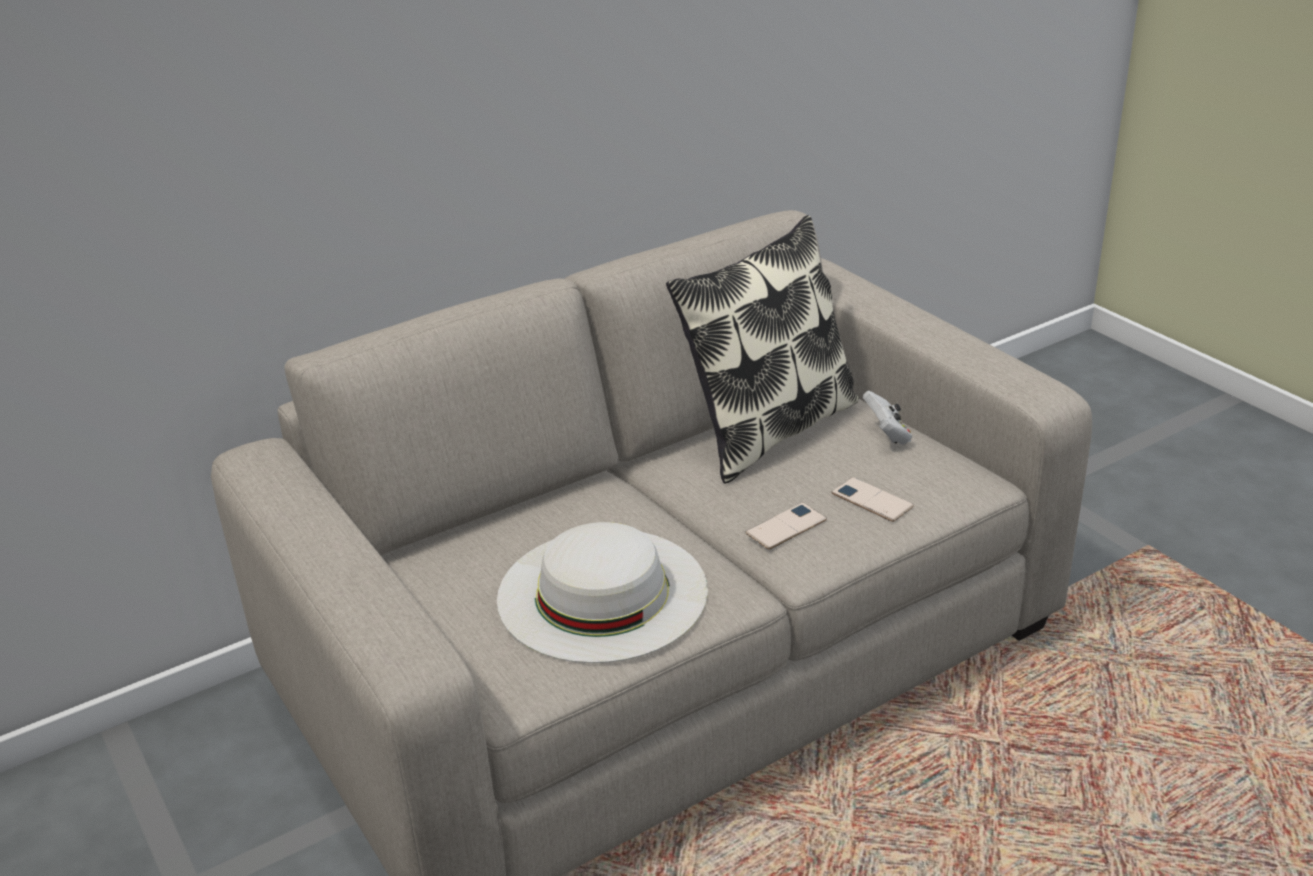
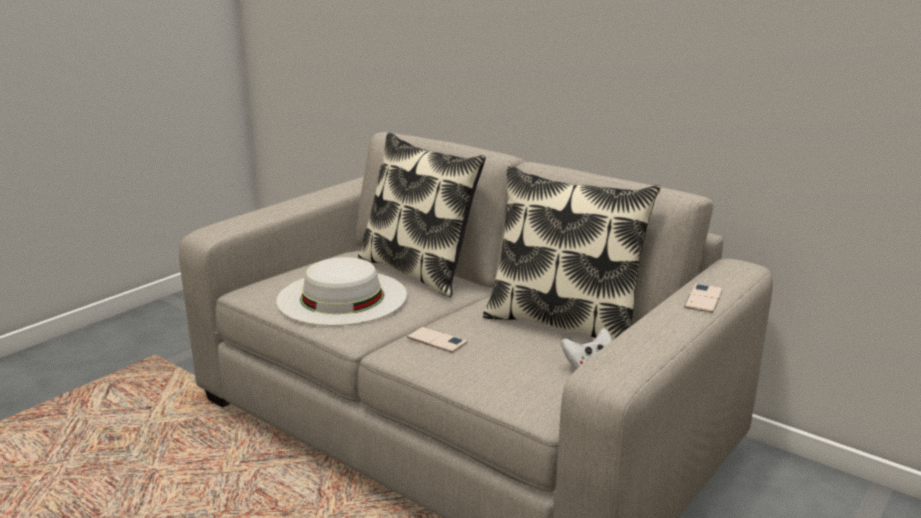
camera: 70 degrees right, 10 degrees down
phone [832,477,914,522] -> phone moved to [684,283,723,313]
none -> pillow [358,133,486,298]

